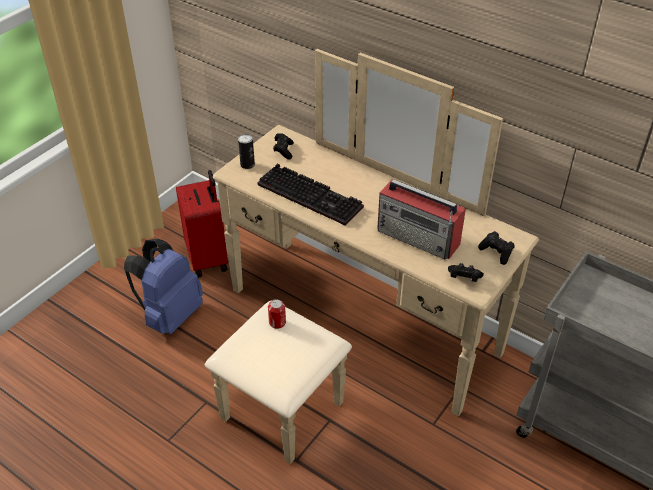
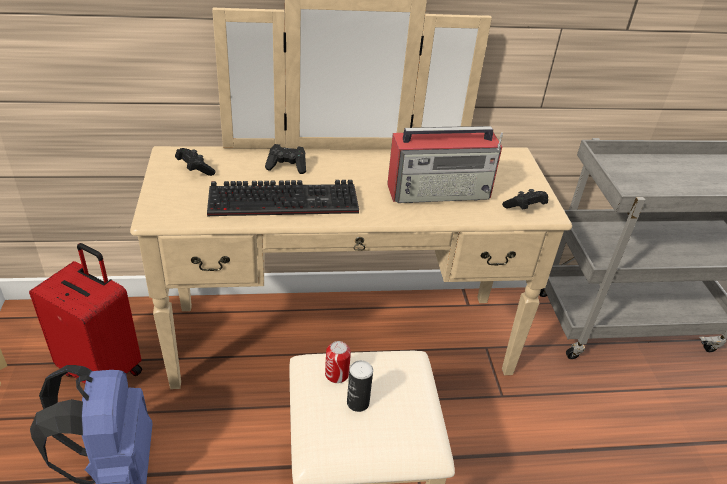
camera: 45 degrees left, 5 degrees down
can [238,134,255,169] -> can moved to [347,360,373,412]
black game controller [478,231,515,265] -> black game controller moved to [265,144,306,174]

